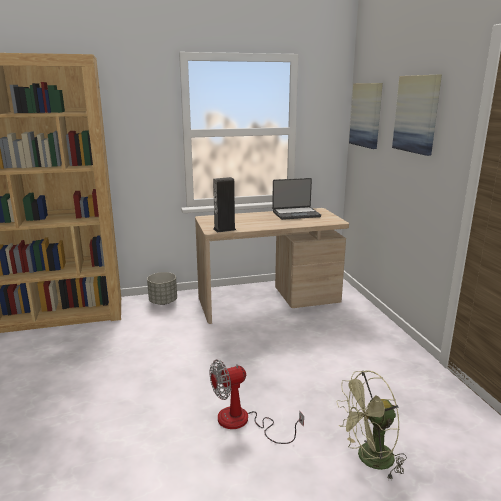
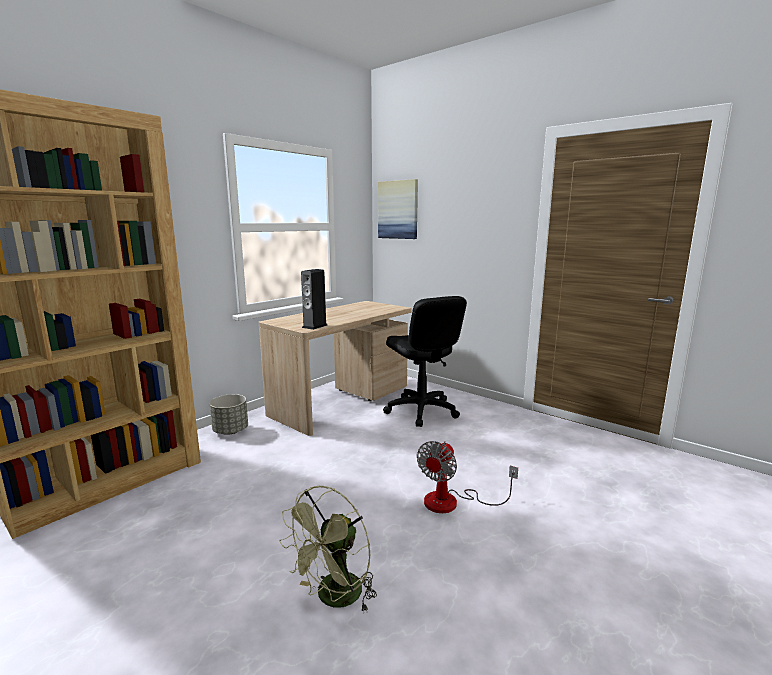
camera: 35 degrees left, 5 degrees down
laptop [272,178,321,220] -> none
green fan [336,370,407,480] -> green fan moved to [279,486,377,612]
picture [392,75,442,156] -> none
none -> black office chair [383,296,467,427]

